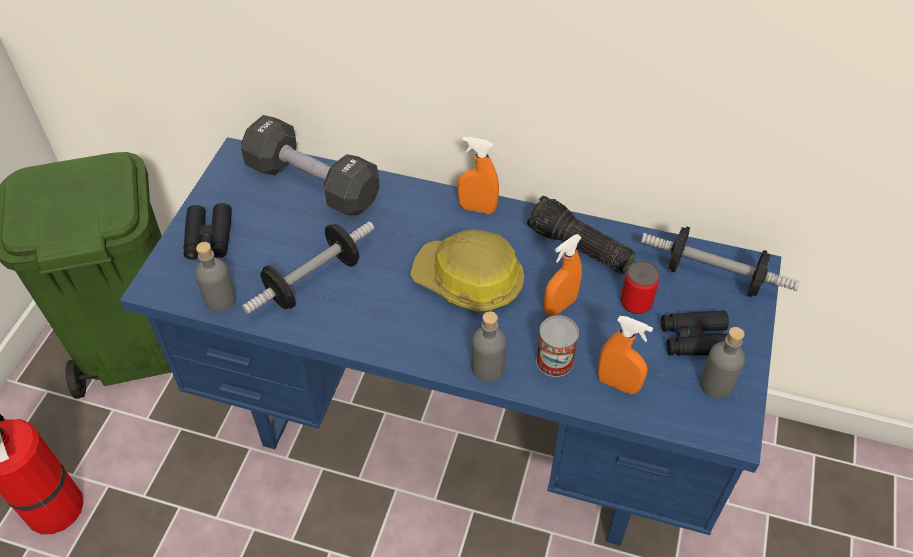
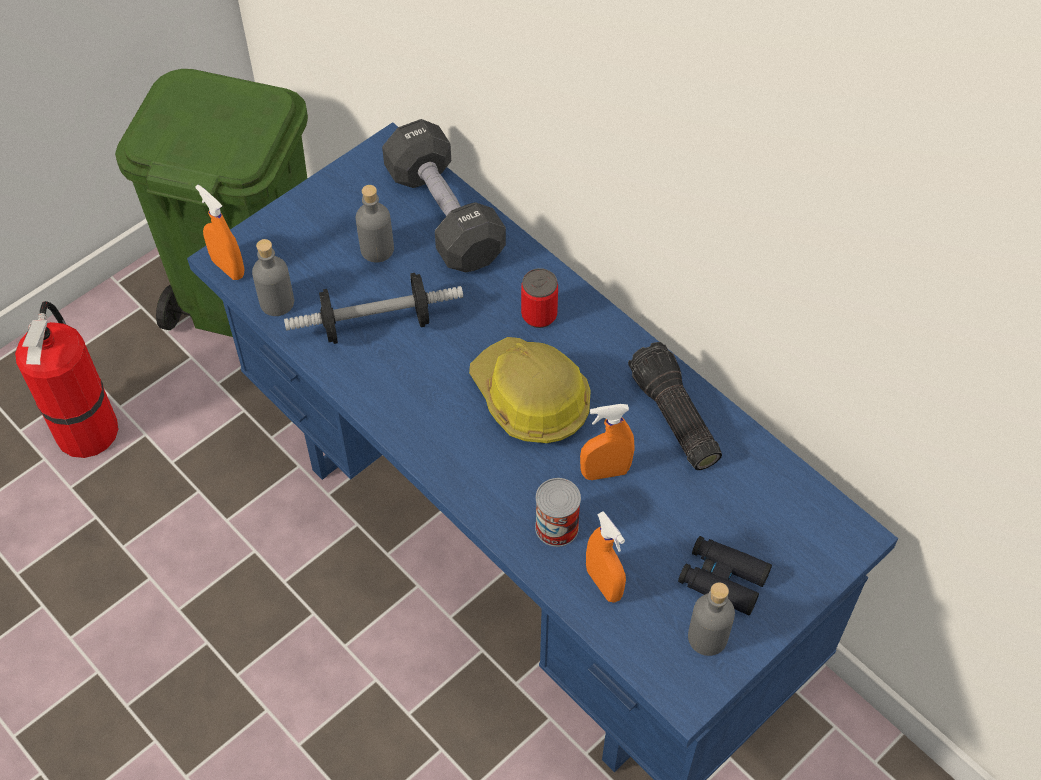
camera: 30 degrees right, 5 degrees up
black binoculars [183,203,232,260] -> none
orange spray bottle [457,137,499,214] -> orange spray bottle moved to [195,185,244,280]
grey bottle [472,311,506,382] -> grey bottle moved to [356,185,394,262]
can [621,260,660,314] -> can moved to [521,268,558,328]
dumbbell [641,226,800,297] -> none

